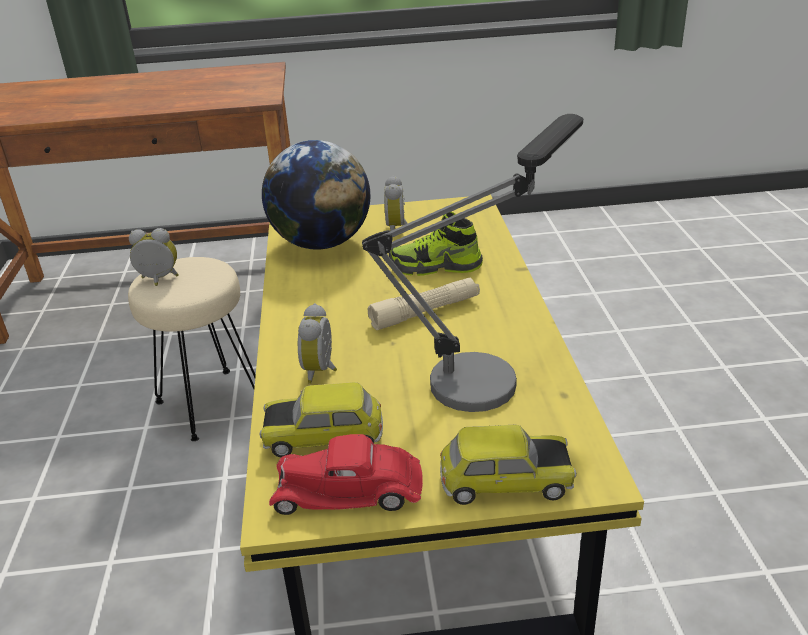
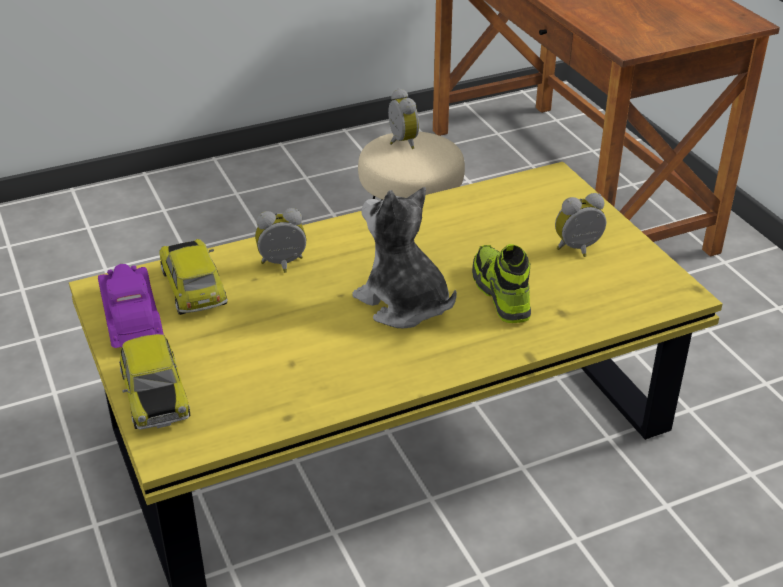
camera: 70 degrees right, 5 degrees up
globe [262,140,370,250] -> none
red toy car [269,434,423,515] -> purple toy car [98,264,164,348]
table lamp [362,114,583,412] -> none
beige flashlight [368,278,480,330] -> plush toy [352,187,457,328]

